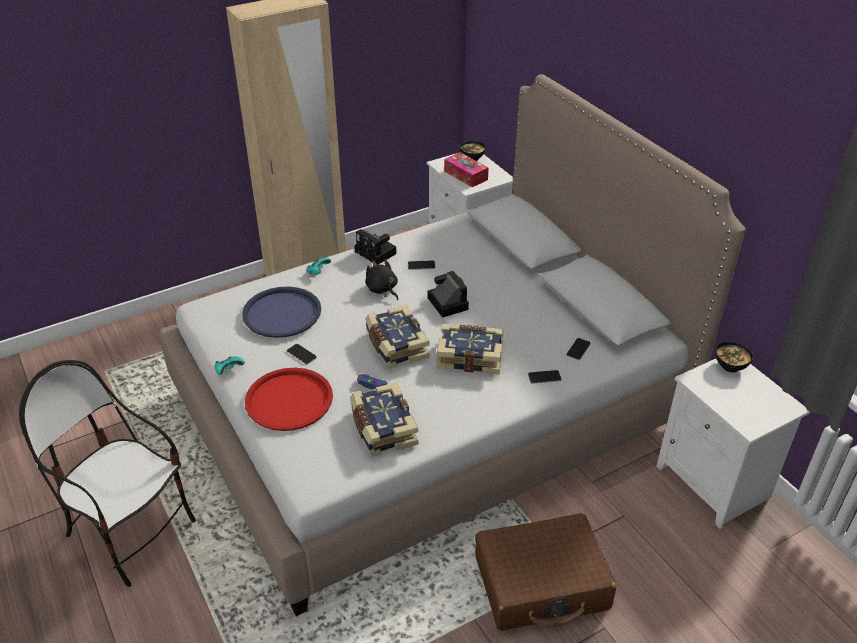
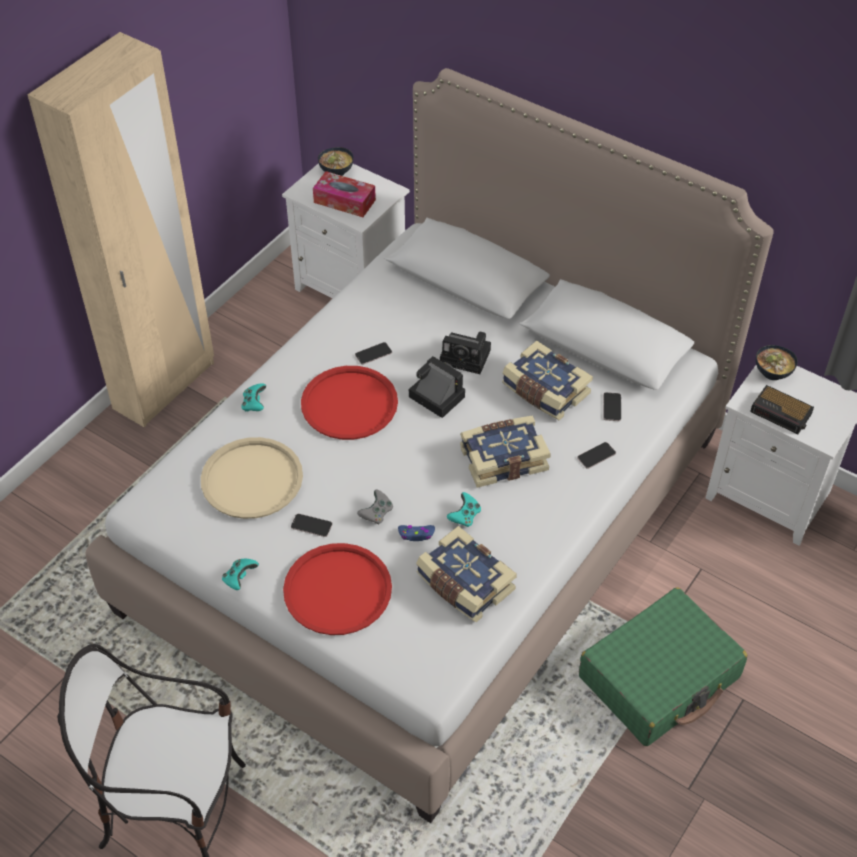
camera: 25 degrees left, 10 degrees up
blue tray [242,287,321,338] -> beige tray [201,437,303,519]
camera [355,229,396,265] -> camera moved to [440,332,491,374]
black plush toy [365,259,398,300] -> red tray [301,366,398,440]
book [366,305,430,368] -> book moved to [502,341,593,420]
brown suitcase [475,513,616,631] -> green suitcase [579,587,747,746]
none -> grey game controller [357,490,393,525]
none -> turquoise game controller [447,492,481,527]
none -> alarm clock [750,385,814,434]

